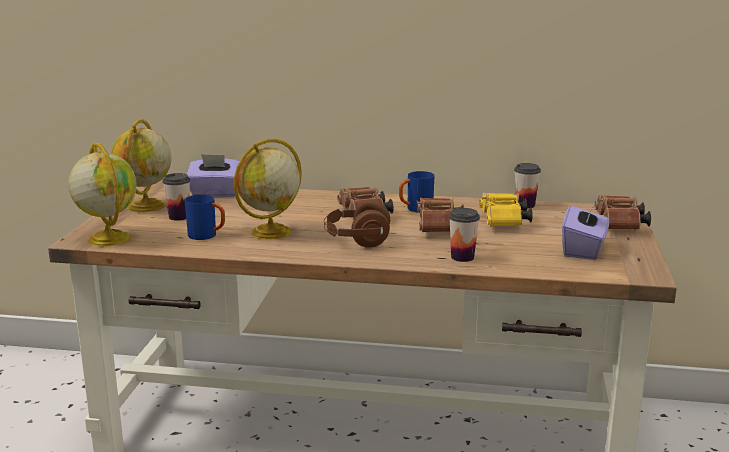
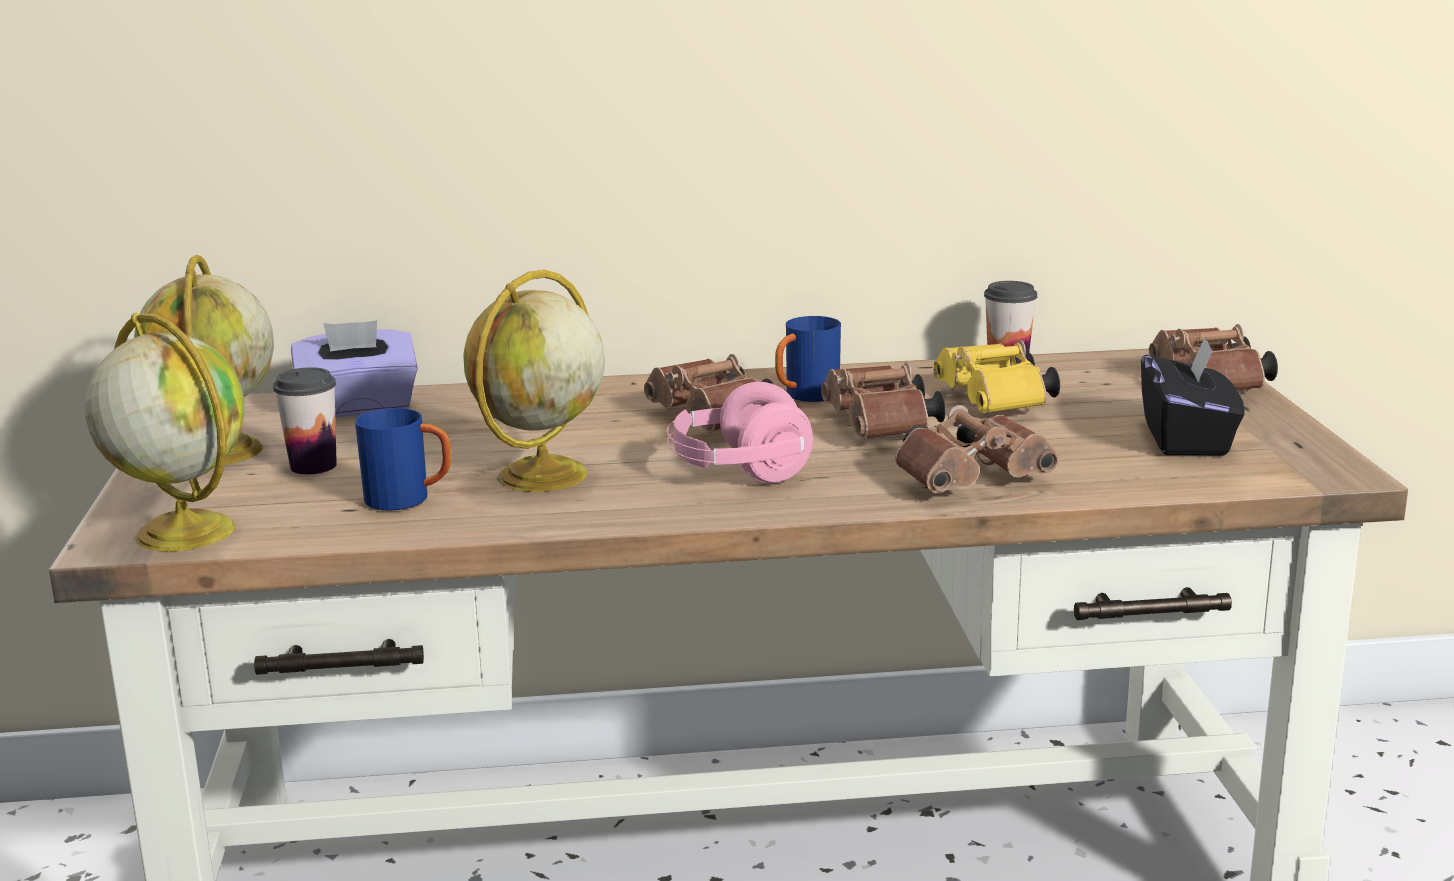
camera: 15 degrees left, 0 degrees up
brown headphones [324,200,390,248] -> pink headphones [667,382,813,483]
cup [449,208,480,262] -> brown binoculars [895,405,1058,493]
purple tissue box [562,201,609,260] -> black tissue box [1141,336,1245,455]

